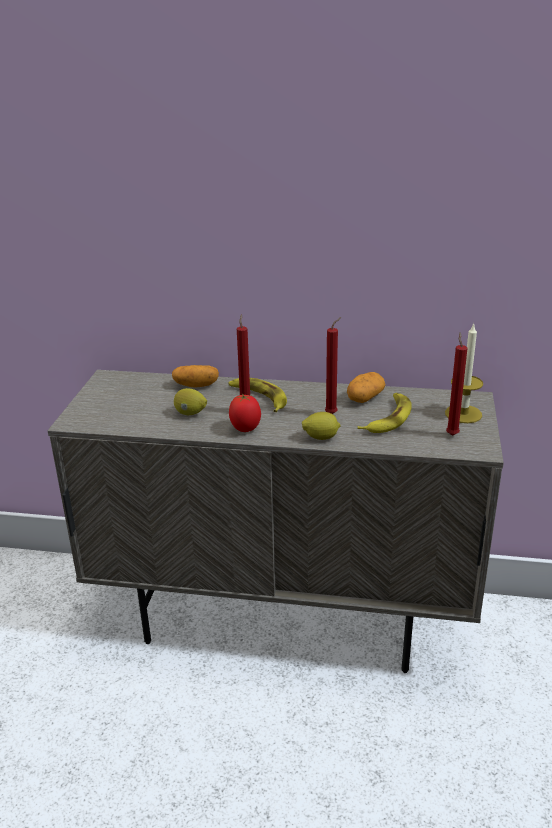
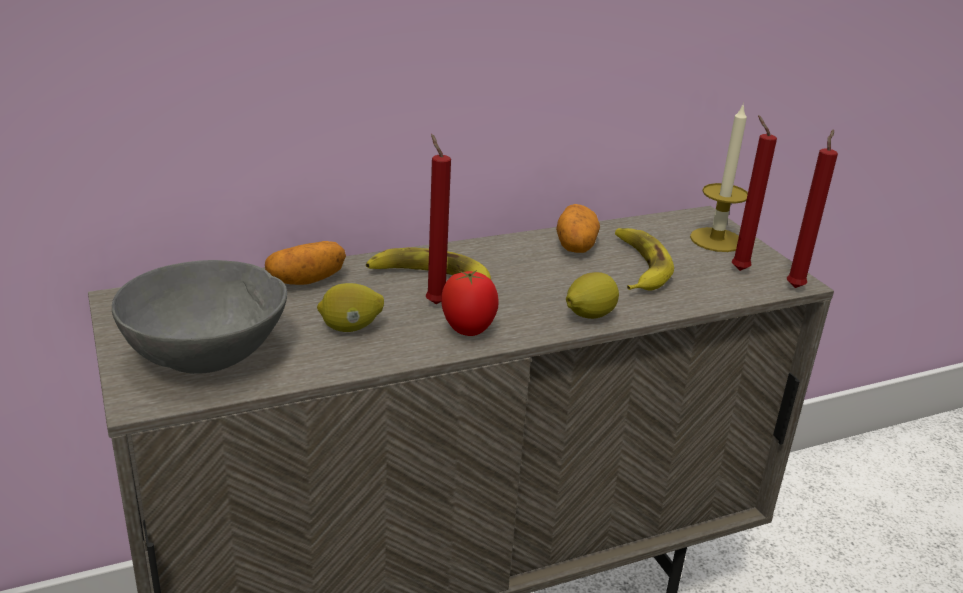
camera: 35 degrees left, 0 degrees up
red candle [325,317,341,414] -> red candle moved to [787,129,838,288]
none -> grey bowl [112,260,287,374]

